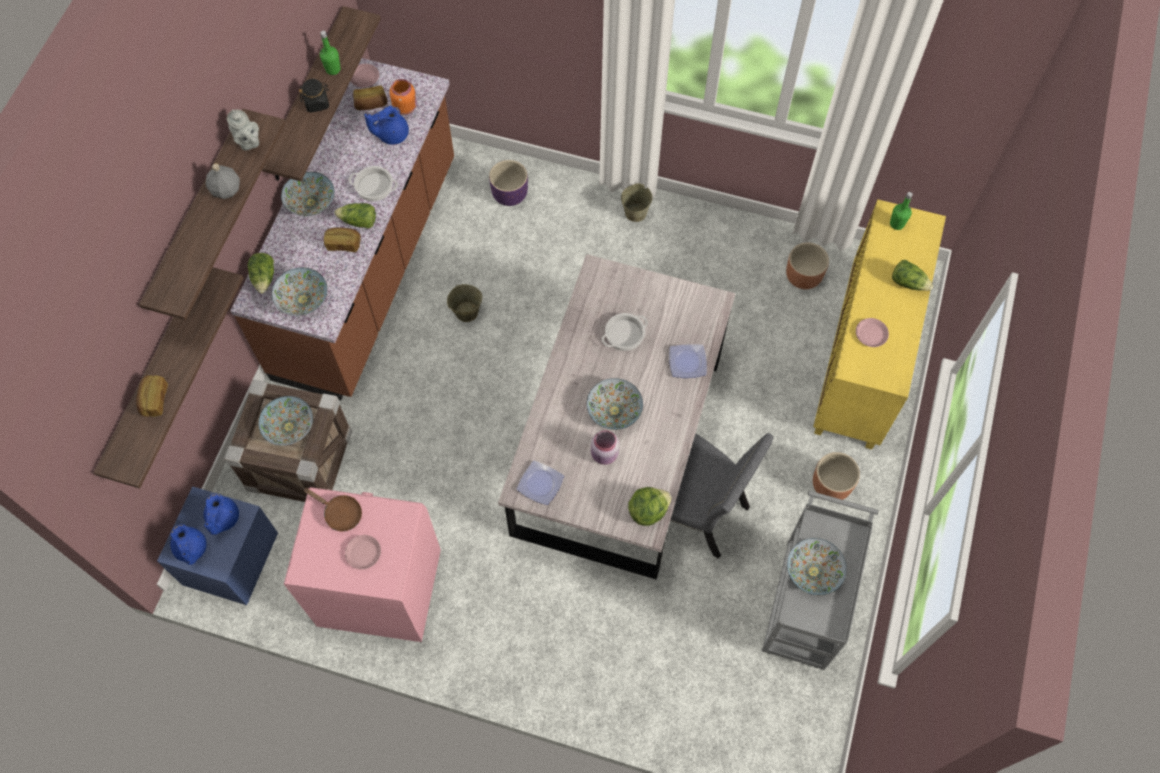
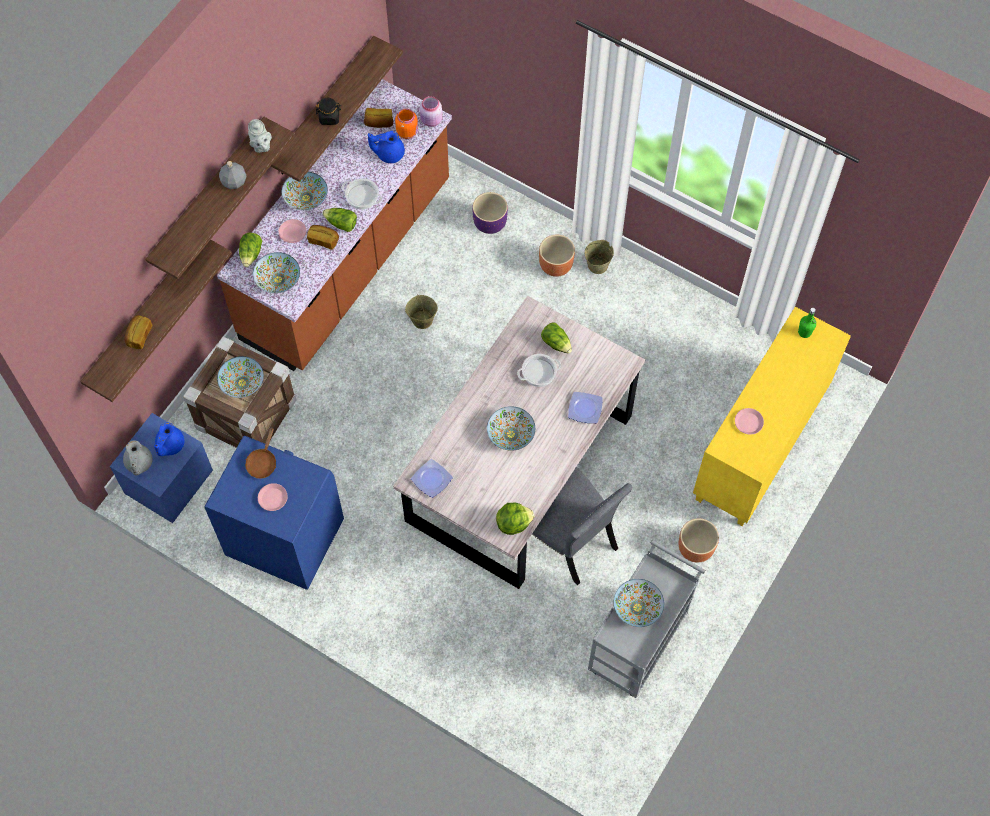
camera: 15 degrees right, 0 degrees up
blue teapot [170,524,207,565] -> grey teapot [123,440,153,475]
pink washing machine [284,487,441,642] -> blue washing machine [204,436,344,590]
brown frying pan [303,488,362,532] -> brown frying pan turned 60 degrees clockwise [245,427,276,479]
green bottle [320,31,341,75] -> none
pink plate [351,64,379,87] -> pink plate moved to [279,219,306,243]
pink jar [591,430,619,465] -> pink jar moved to [420,96,442,127]
brown planter [786,242,829,289] -> brown planter moved to [539,235,575,277]
lettuce [892,260,933,291] -> lettuce moved to [541,322,572,354]

